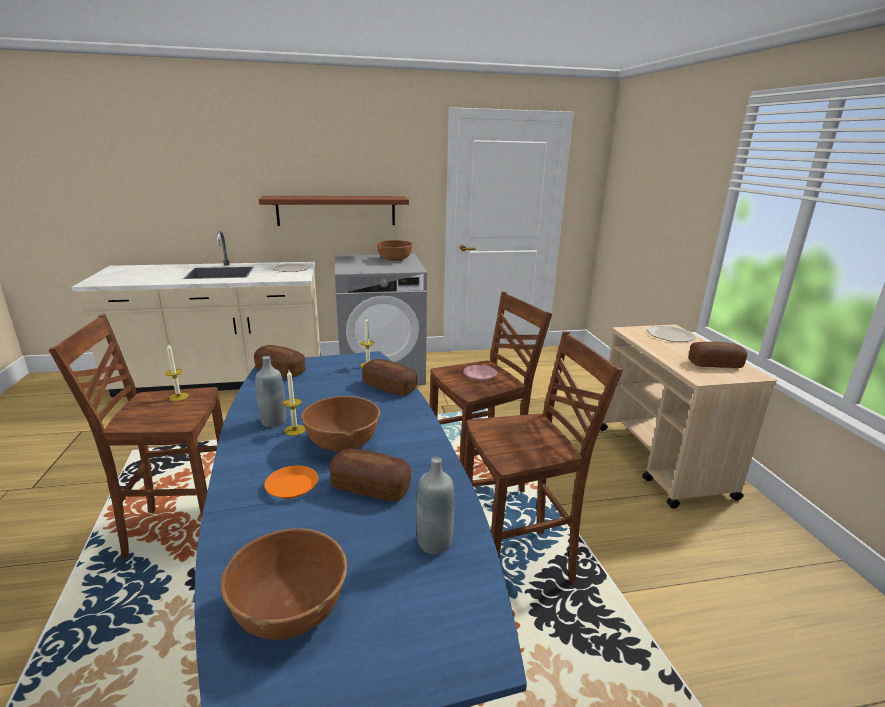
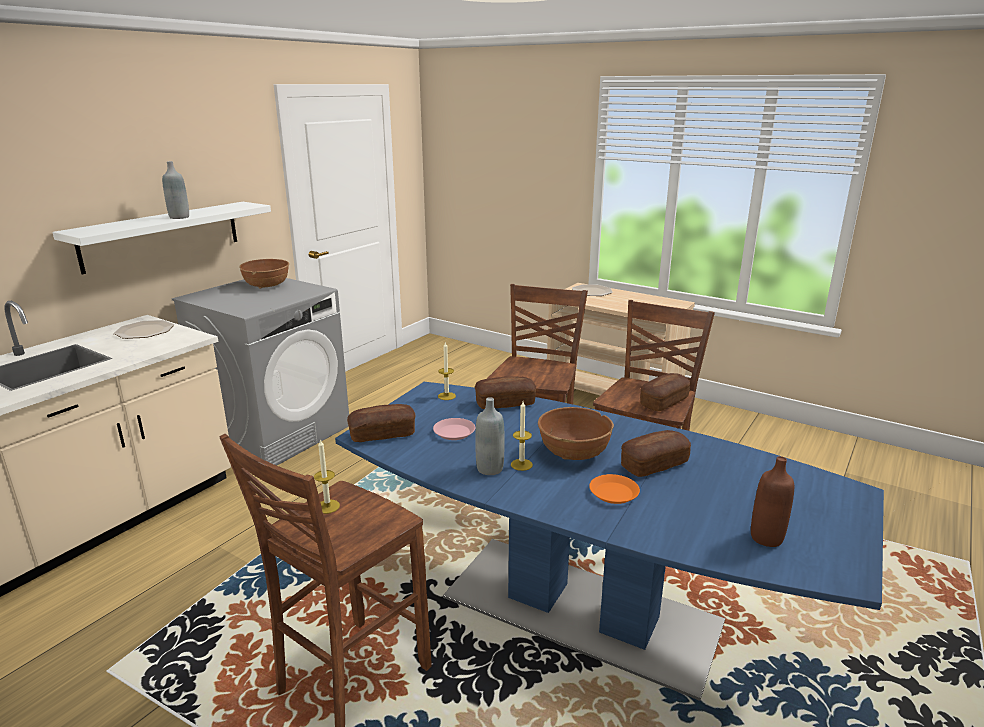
camera: 45 degrees left, 0 degrees up
brown bowl [221,528,347,640] -> brown bottle [751,456,794,547]
brown shelf [259,196,409,226] -> white shelf [52,202,271,274]
grey bottle [416,457,454,554] -> grey bottle moved to [162,161,189,219]
pink plate [463,365,497,381] -> pink plate moved to [433,418,475,440]
bread [688,342,747,368] -> bread moved to [640,373,691,411]

